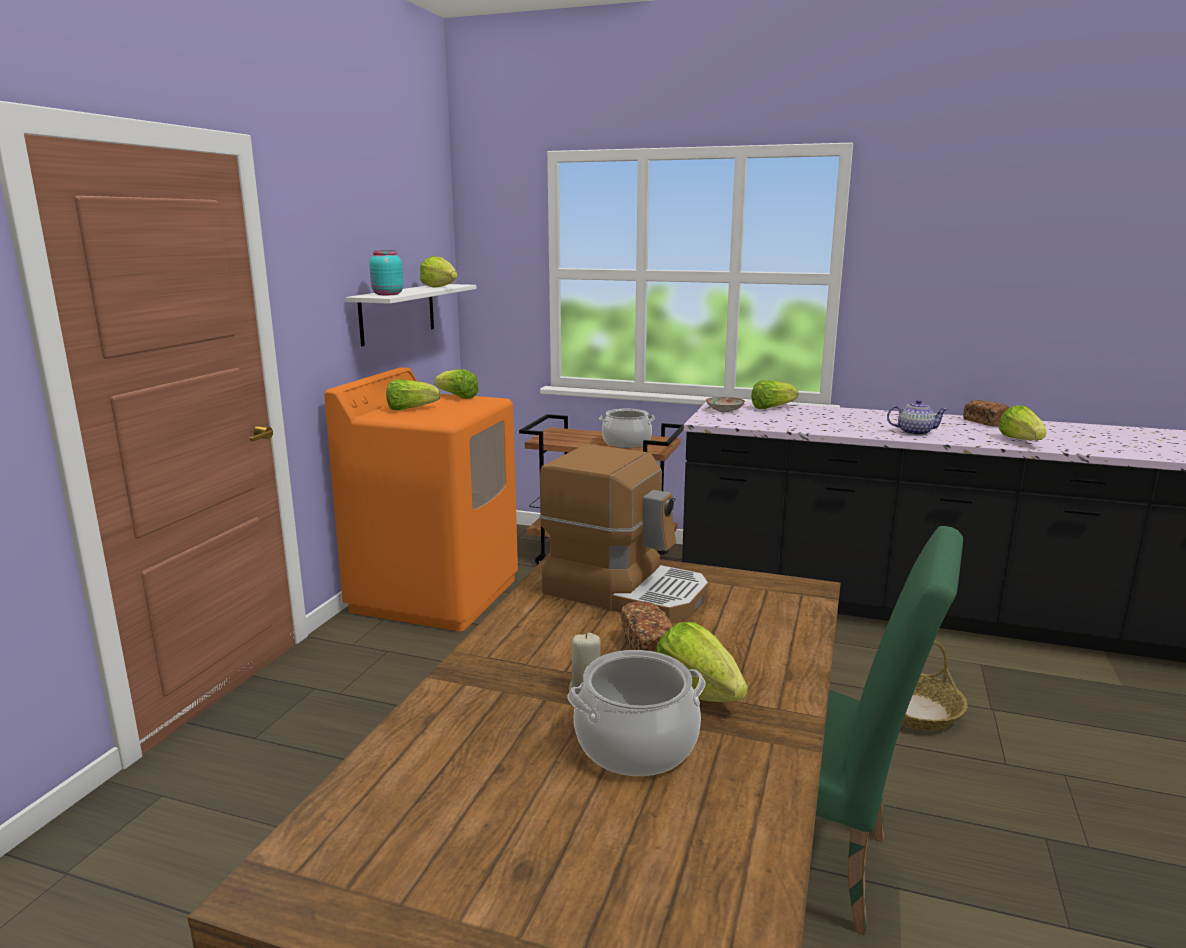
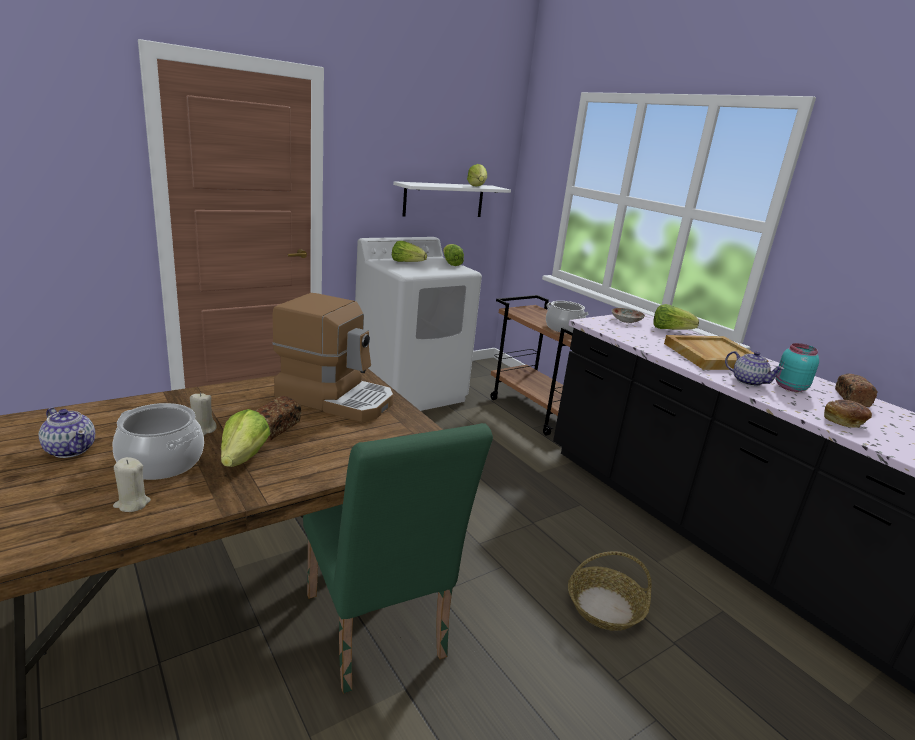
camera: 35 degrees right, 5 degrees up
orange washing machine [324,367,518,631] -> white washing machine [355,237,482,411]
turquoise jar [369,251,403,295] -> turquoise jar moved to [776,343,819,392]
coffee machine [539,445,709,623] -> coffee machine turned 45 degrees counterclockwise [272,293,394,422]
lettuce [998,405,1046,440] -> bread [824,400,872,428]
none -> teapot [39,408,95,458]
none -> beige candle [113,457,151,512]
none -> beige tray [664,335,768,370]

